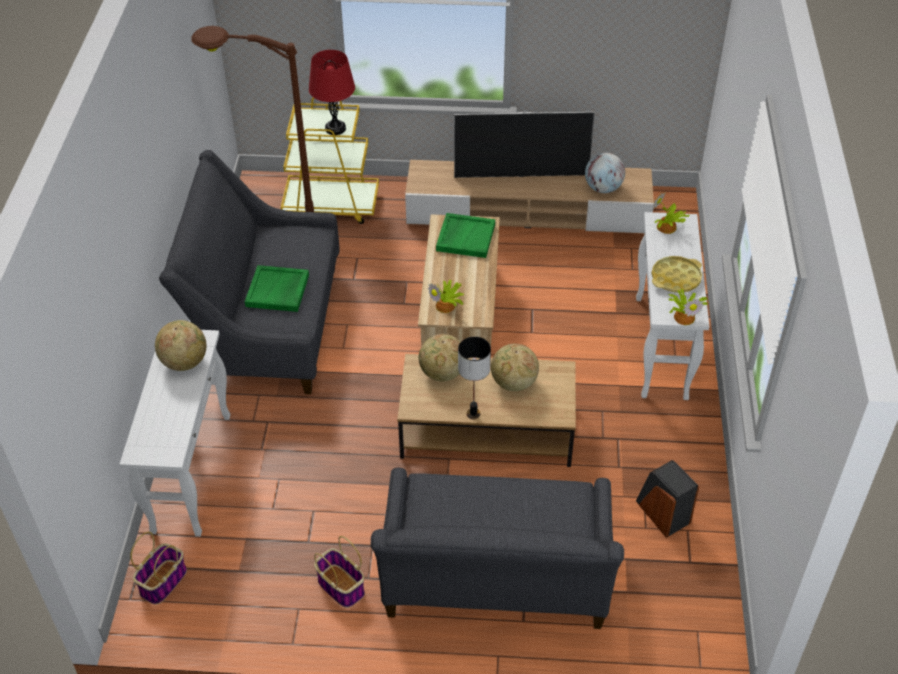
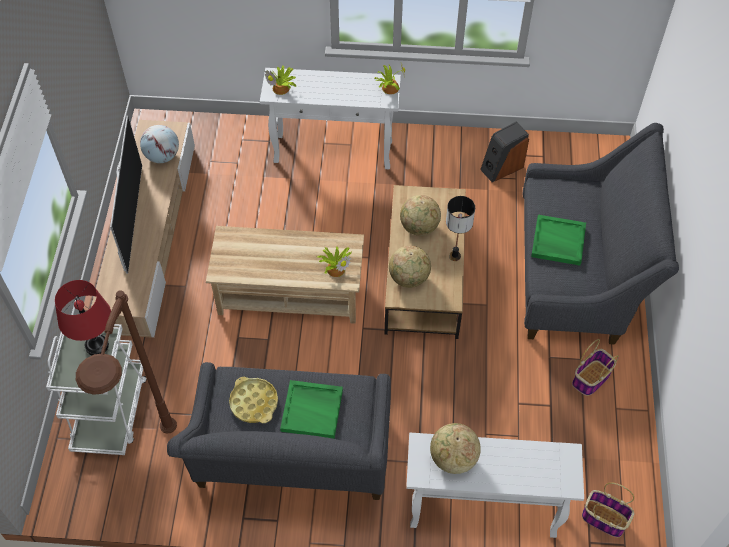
camera: 90 degrees left, 10 degrees up
yellow cart [281,98,379,224] -> white cart [46,324,147,455]
green tray [436,213,495,258] -> green tray moved to [531,215,586,266]
yellow tray [652,256,702,293] -> yellow tray moved to [229,377,278,423]

